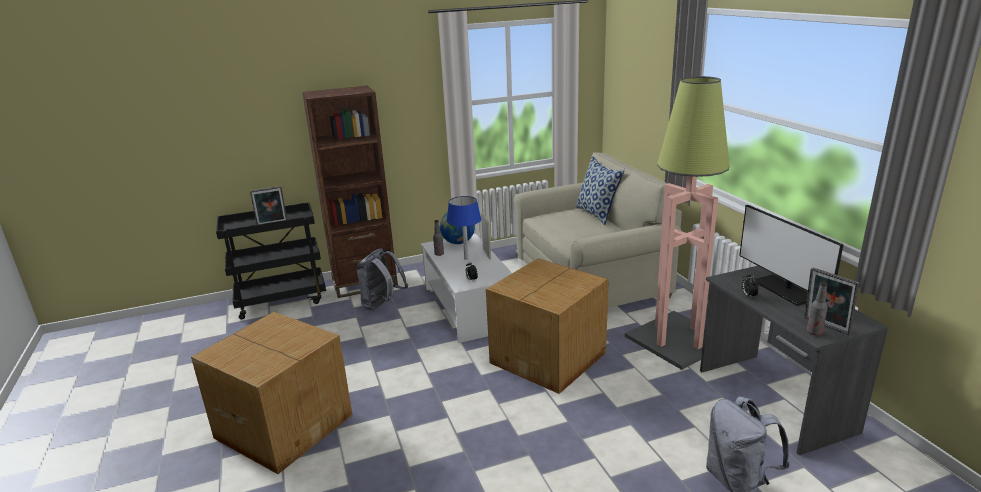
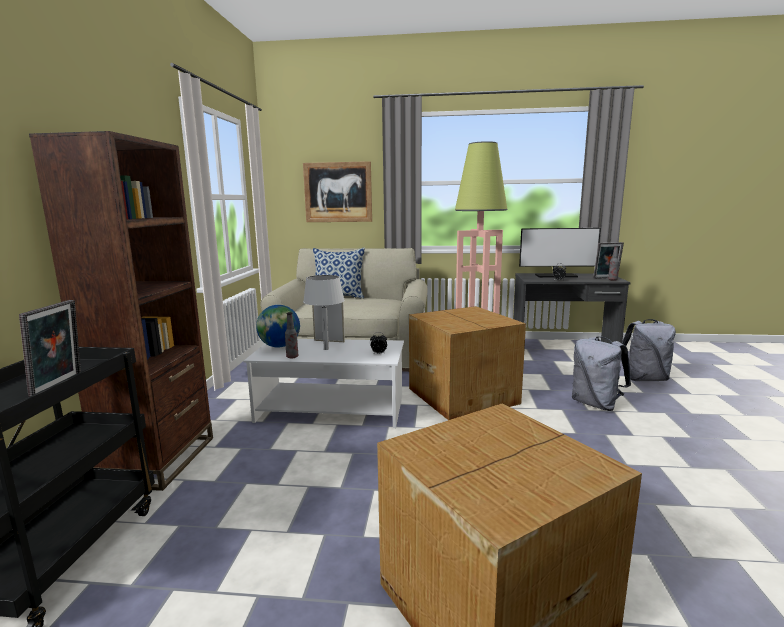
camera: 65 degrees left, 10 degrees down
grey backpack [357,248,408,310] -> grey backpack moved to [572,336,631,411]
blue table lamp [447,196,481,260] -> white table lamp [303,275,345,350]
none -> picture [303,161,372,222]

